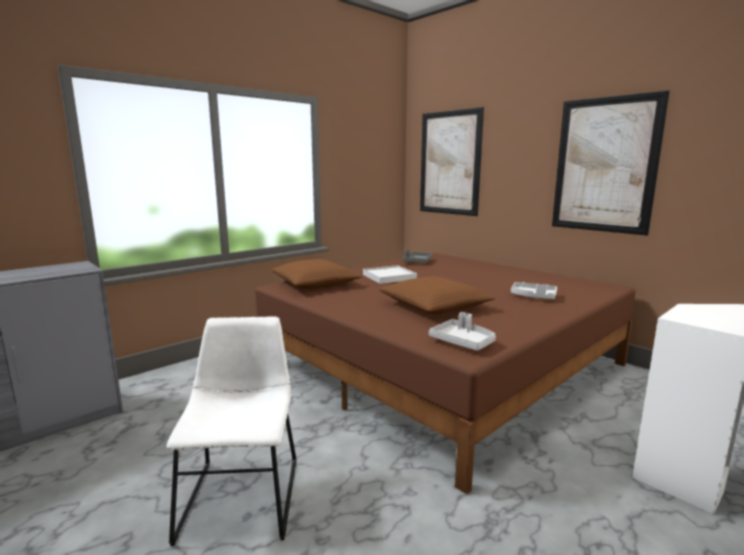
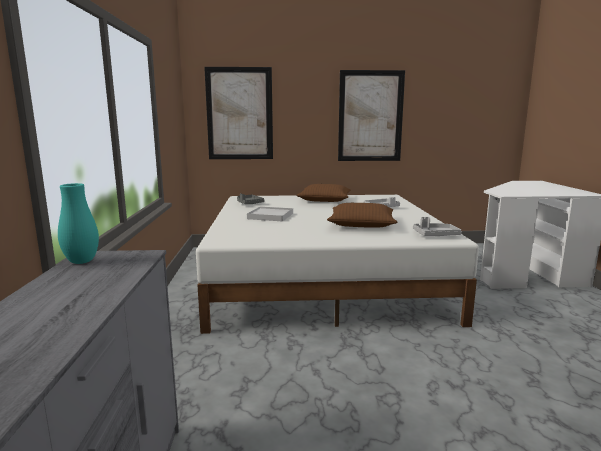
camera: 50 degrees left, 0 degrees up
white chair [167,317,296,546] -> none
brown bed [255,253,635,494] -> white bed [196,195,479,334]
brown pillow [271,259,362,289] -> brown pillow moved to [296,184,351,202]
none -> turquoise vase [58,183,99,264]

